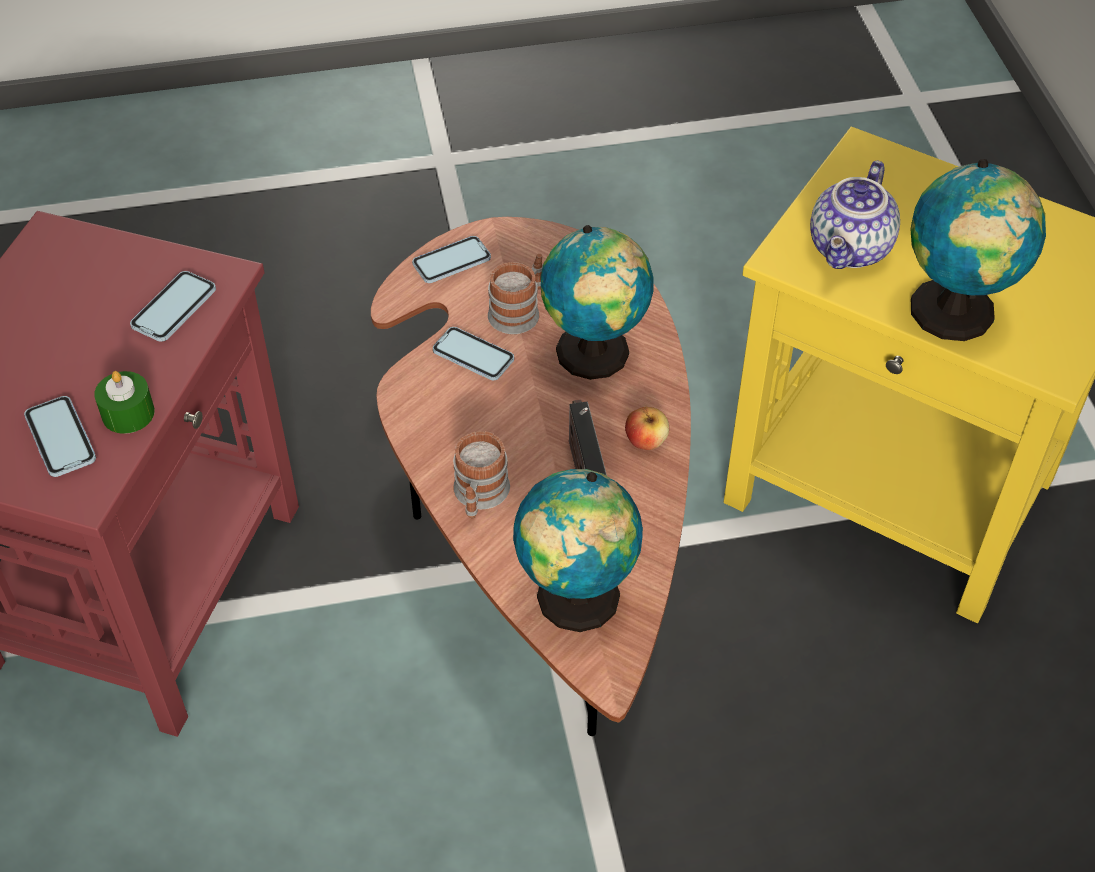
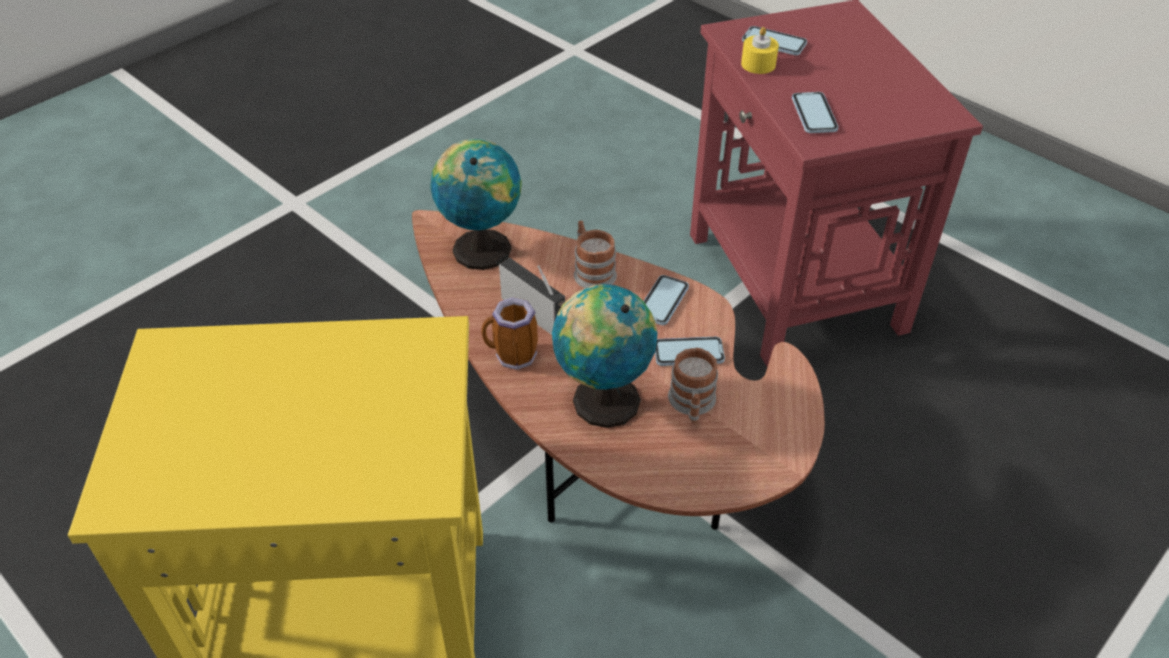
camera: 145 degrees right, 5 degrees down
green candle [94,371,155,434] -> yellow candle [741,27,779,74]
phone [412,236,491,283] -> phone moved to [644,275,689,325]
apple [625,407,669,450] -> mug [482,297,538,370]
teapot [810,160,900,269] -> none
globe [910,159,1046,341] -> none

